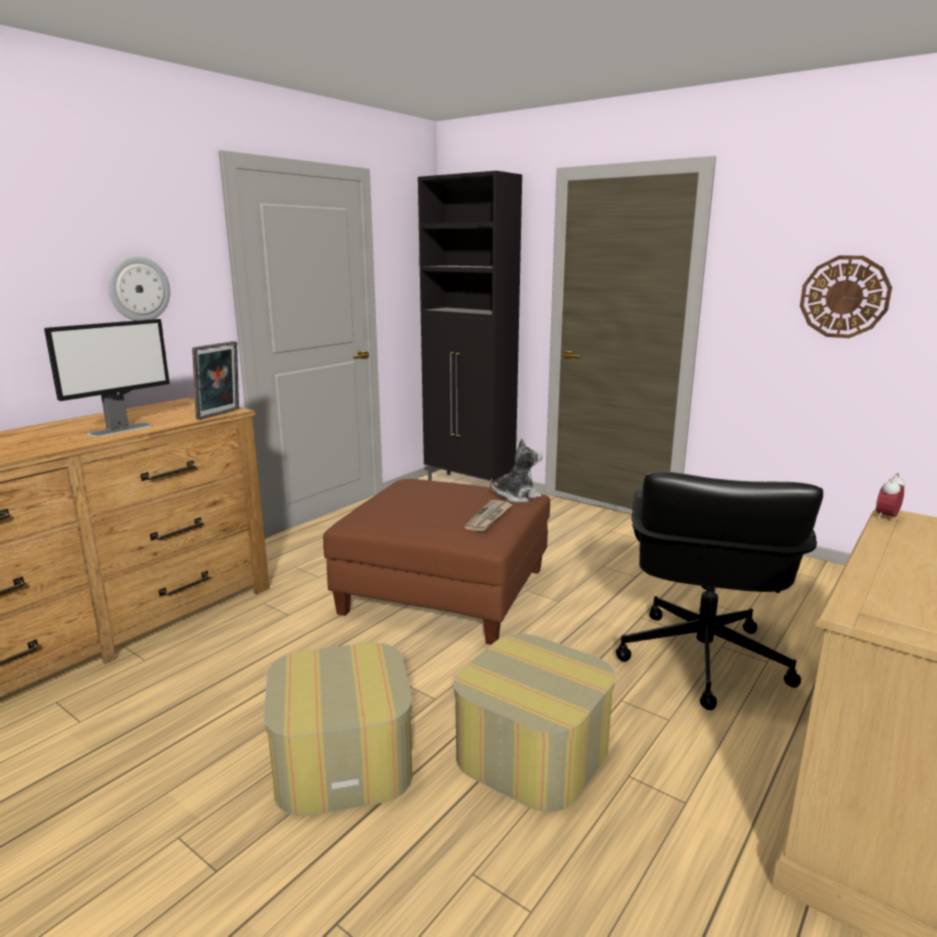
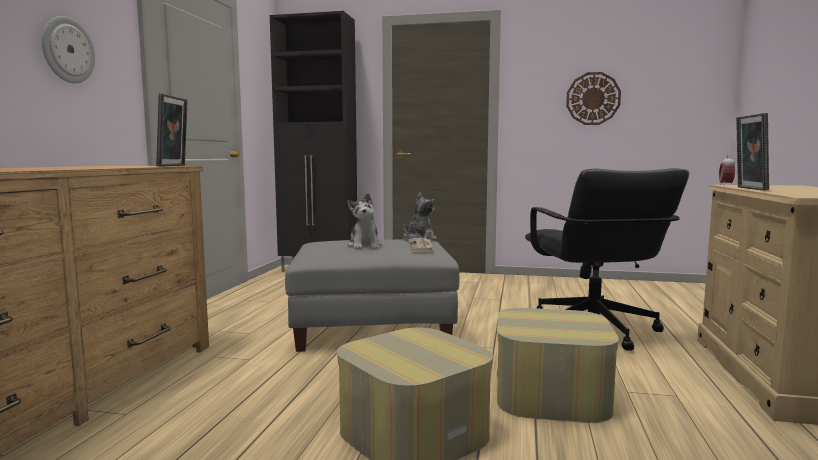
camera: 25 degrees left, 10 degrees down
monitor [44,319,170,437] -> none
brown ottoman [323,479,550,645] -> grey ottoman [285,240,459,352]
none -> plush toy [347,193,381,249]
none -> picture frame [736,113,769,191]

